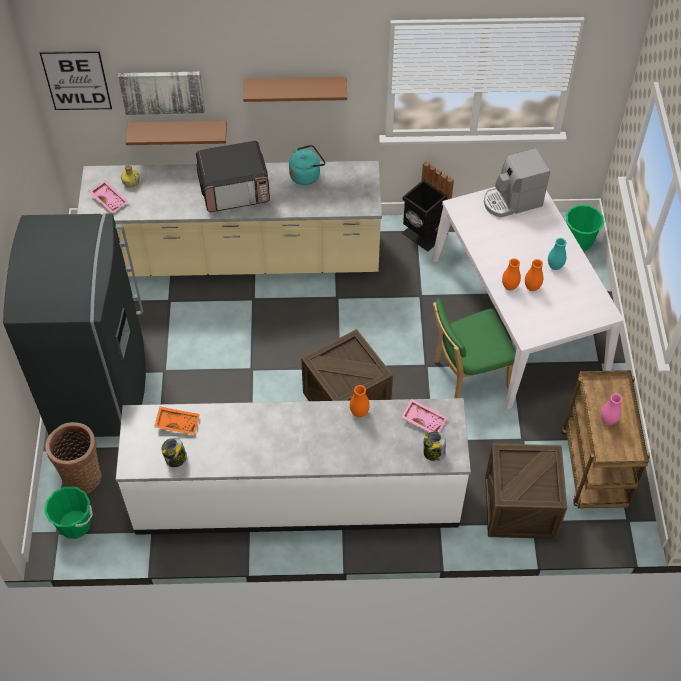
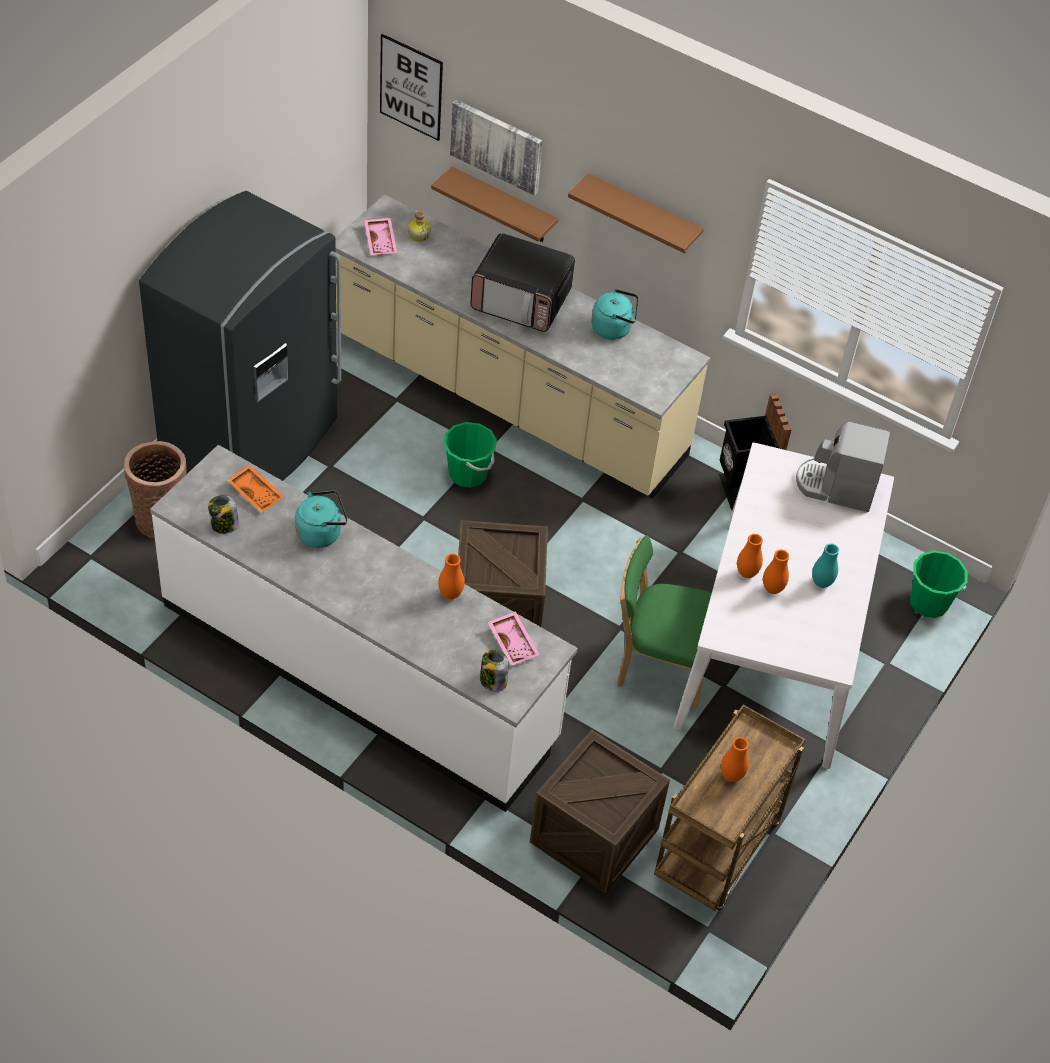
camera: 30 degrees right, 5 degrees down
green bucket [44,487,93,539] -> green bucket moved to [443,422,497,488]
pink vase [601,393,622,425] -> orange vase [721,737,749,782]
none -> turquoise kettle [295,490,348,548]

